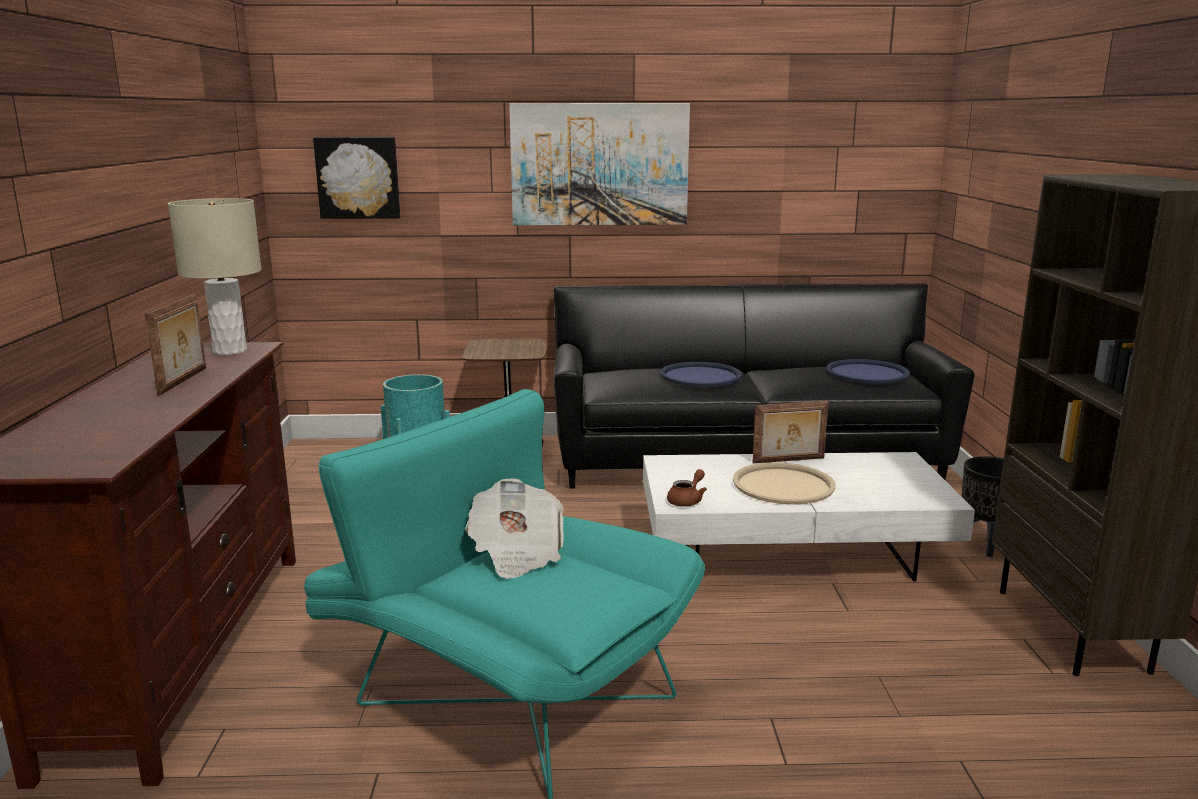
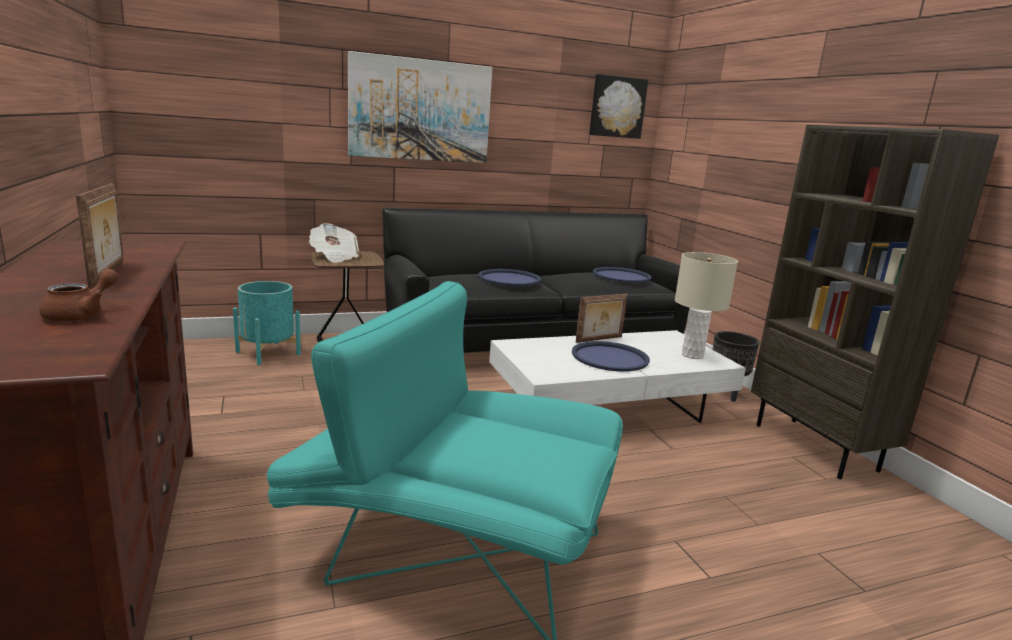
camera: 20 degrees left, 0 degrees up
beige table lamp [168,198,261,355] -> beige table lamp moved to [675,252,738,359]
picture [313,137,400,219] -> picture moved to [589,74,648,139]
newspaper [465,478,564,579] -> newspaper moved to [309,223,359,263]
brown teapot [667,469,707,507] -> brown teapot moved to [39,269,119,322]
beige tray [733,462,835,504] -> blue tray [572,341,650,372]

